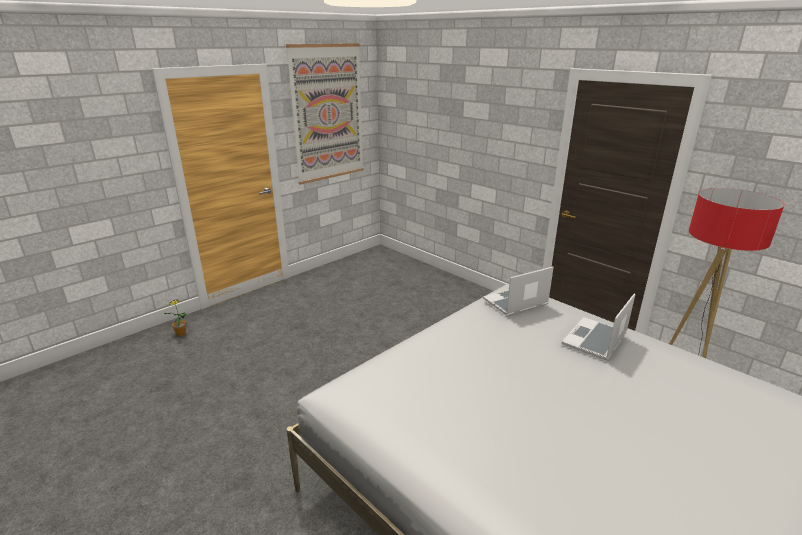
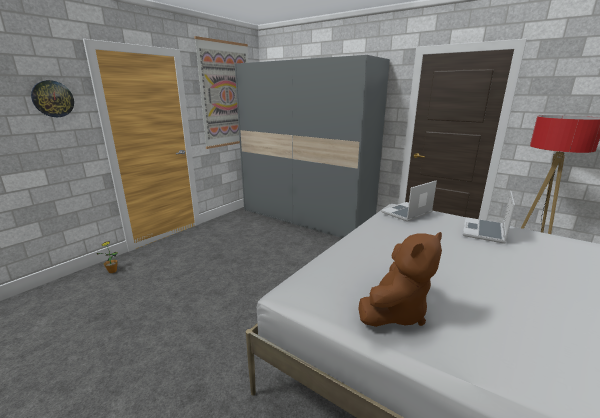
camera: 10 degrees left, 5 degrees down
none -> wall clock [31,80,74,117]
none -> grey wardrobe [235,55,390,238]
none -> brown plush toy [358,232,442,327]

